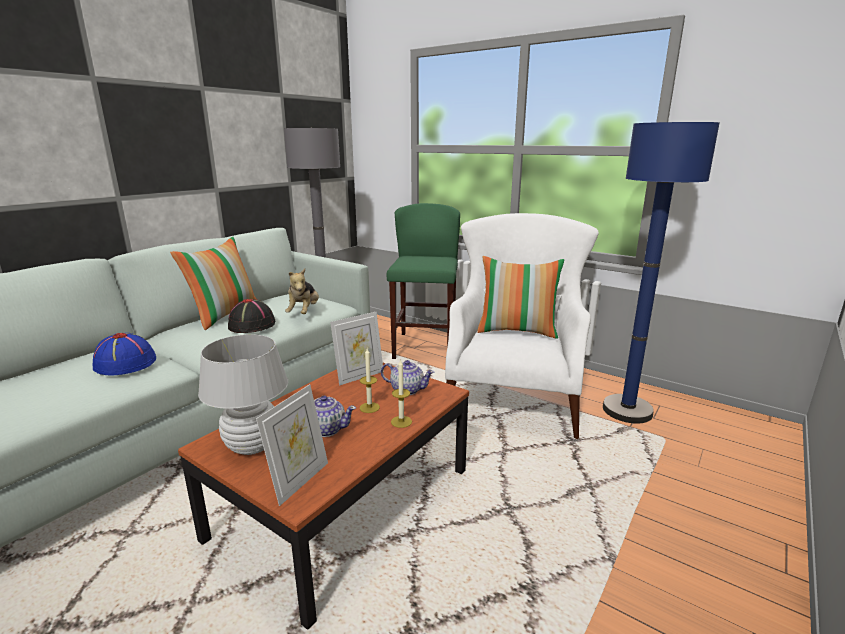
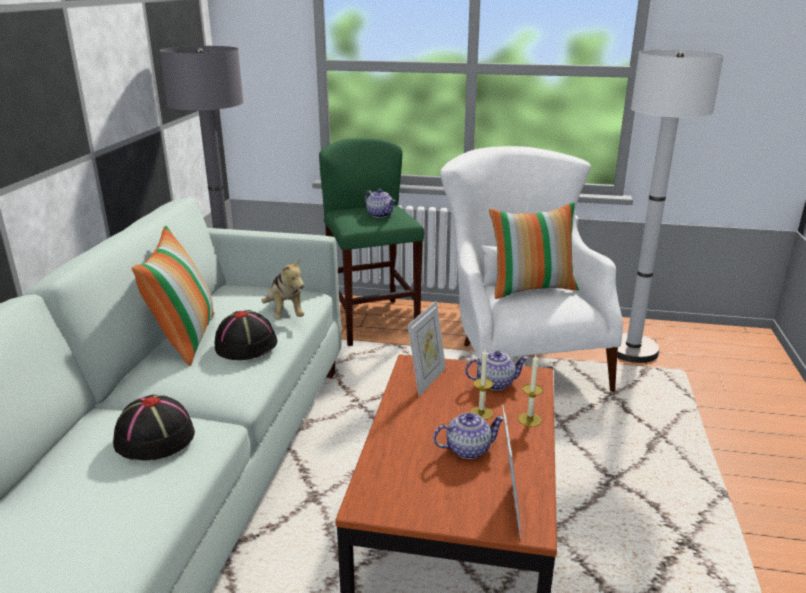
camera: 25 degrees left, 5 degrees up
blue hat [92,333,156,375] -> black hat [113,395,195,460]
white table lamp [198,334,288,455] -> none
blue floor lamp [603,122,719,423] -> white floor lamp [617,49,724,363]
none -> teapot [365,189,396,218]

